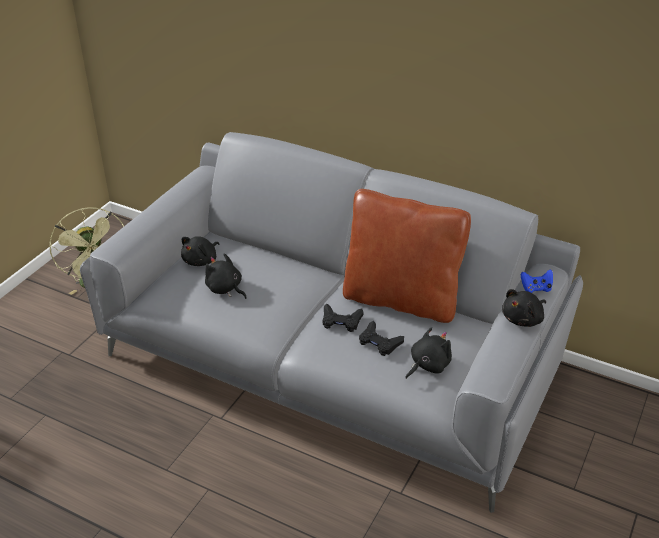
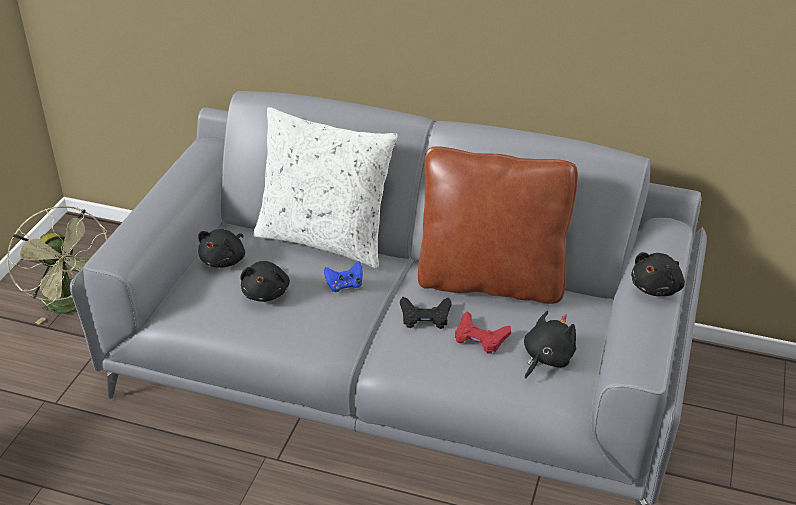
camera: 10 degrees left, 0 degrees up
black plush toy [205,253,247,299] -> black plush toy turned 120 degrees counterclockwise [240,261,290,302]
black game controller [359,321,404,356] -> red game controller [455,311,511,354]
blue game controller [521,269,553,293] -> blue game controller moved to [324,261,363,292]
none -> white pillow [253,107,398,269]

